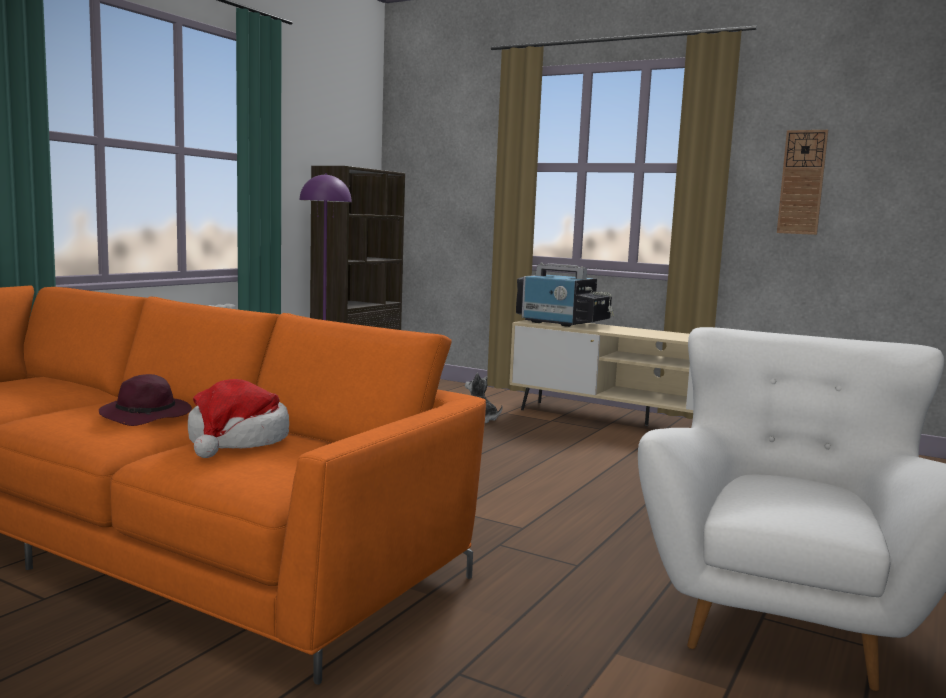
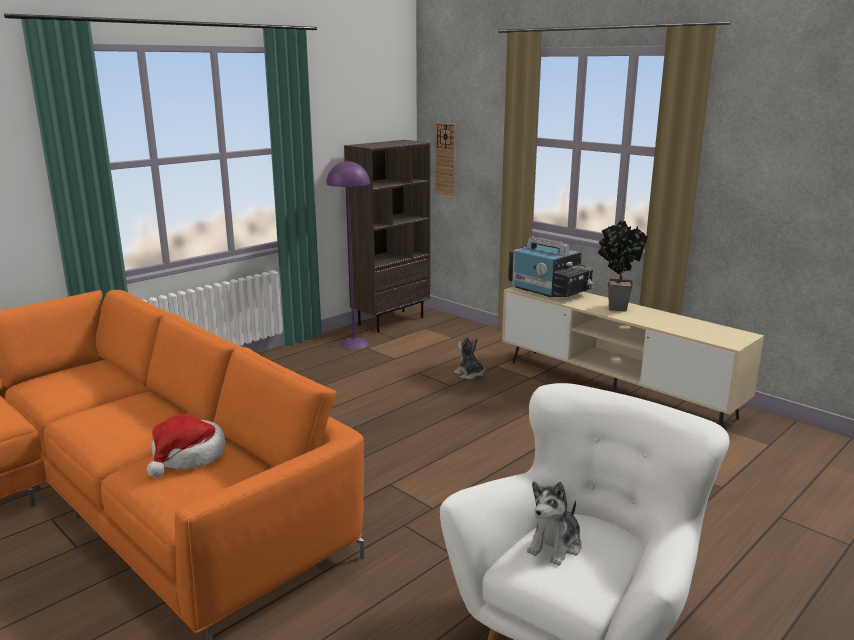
camera: 15 degrees right, 10 degrees up
purple hat [99,374,192,426] -> none
wall clock [777,130,828,235] -> wall clock moved to [435,122,456,196]
none -> plush toy [527,482,582,566]
none -> potted plant [598,220,648,311]

